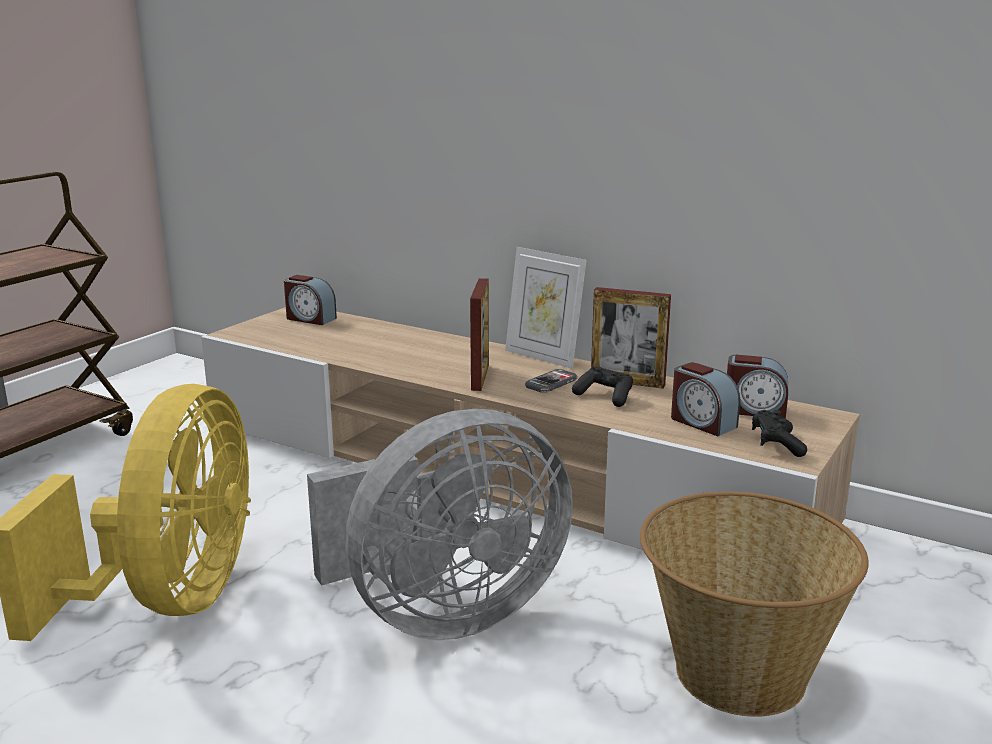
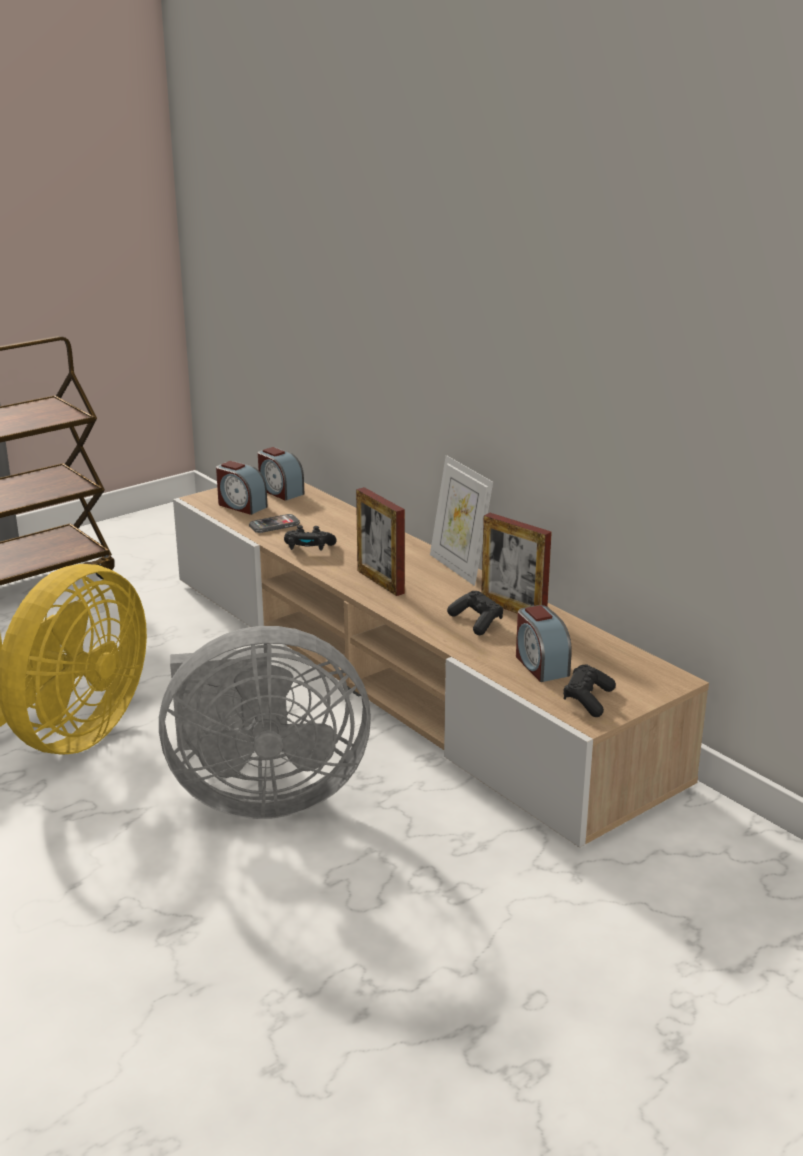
camera: 20 degrees right, 5 degrees up
picture frame [470,278,489,391] -> picture frame turned 120 degrees clockwise [356,487,405,596]
phone [525,369,577,393] -> phone moved to [249,514,300,533]
basket [640,491,869,717] -> none
alarm clock [727,355,788,419] -> alarm clock moved to [216,461,268,515]
none -> black game controller [284,525,337,551]

